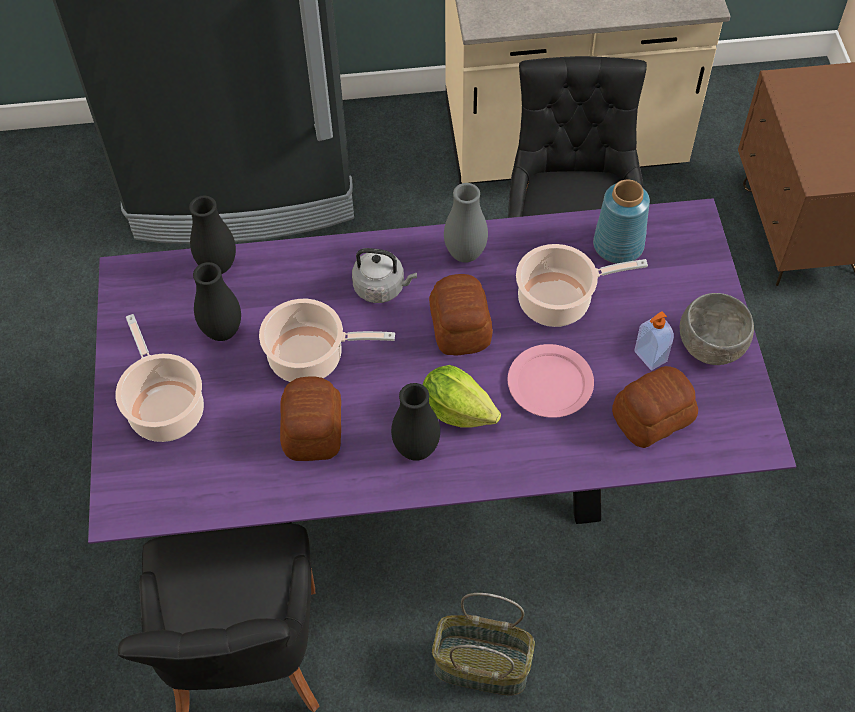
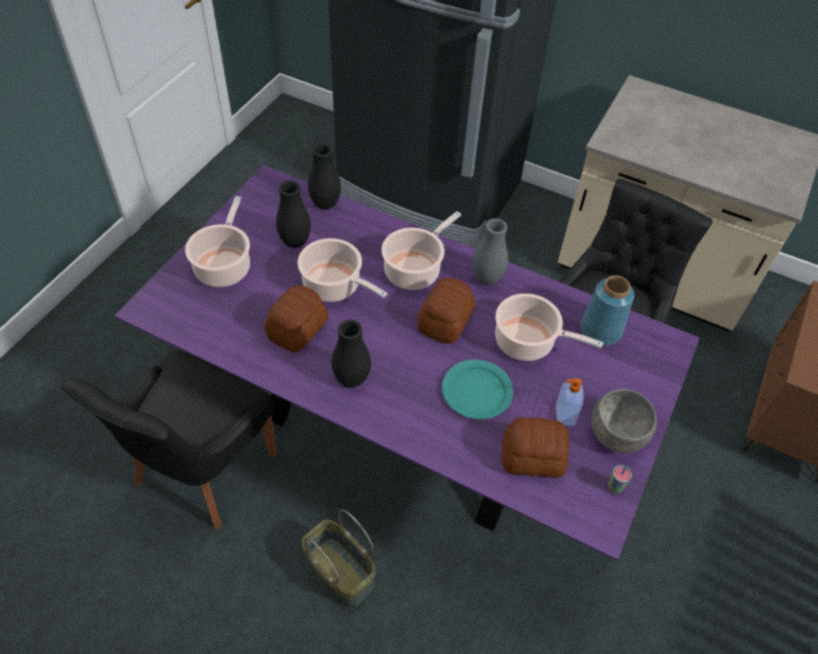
camera: 30 degrees right, 5 degrees down
grey kettle [352,248,417,303] -> cooking pot [381,211,461,290]
lettuce [422,365,501,428] -> none
pink plate [508,344,594,418] -> turquoise plate [442,359,513,419]
none -> cup [608,465,632,493]

